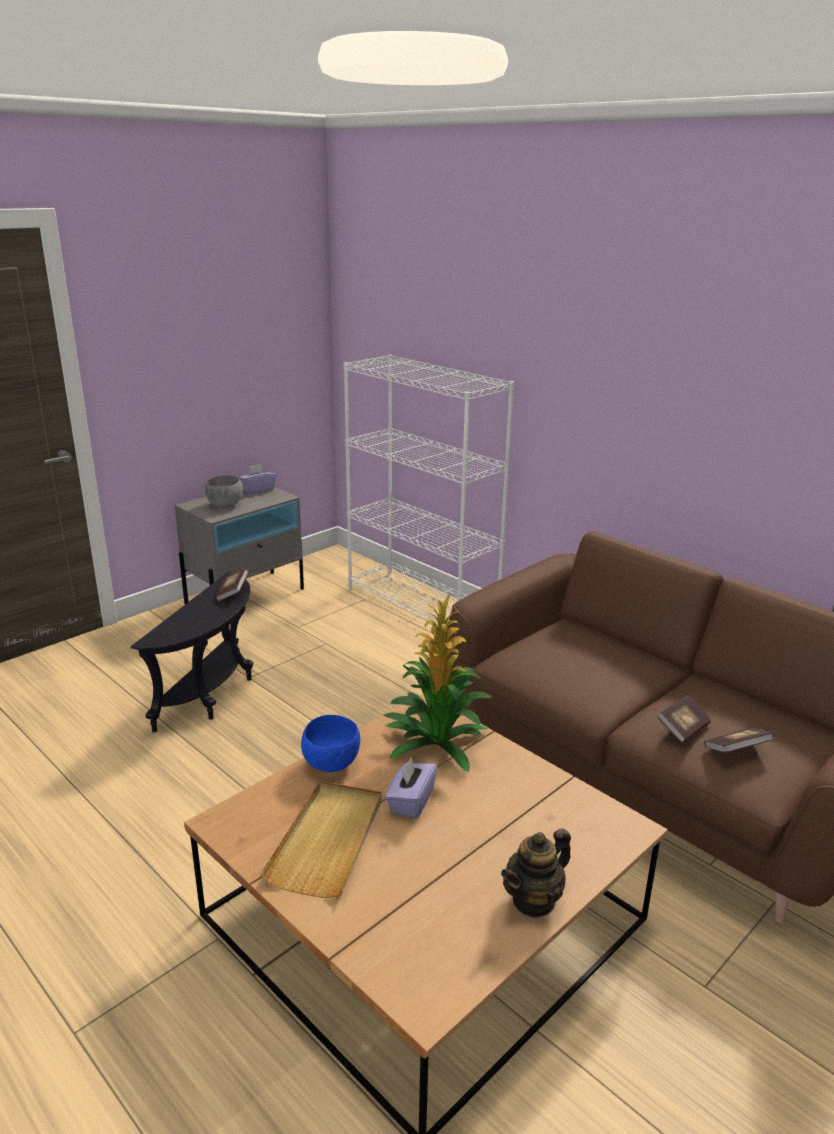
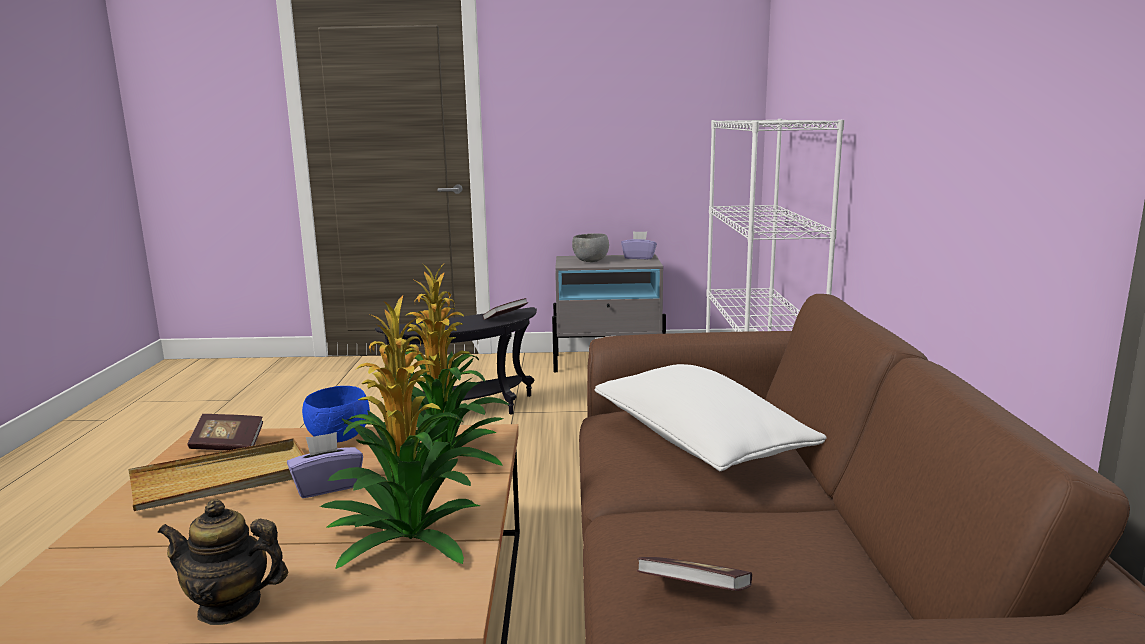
camera: 45 degrees right, 10 degrees down
book [658,695,711,743] -> book moved to [188,414,263,450]
none -> potted plant [320,296,482,569]
none -> white pillow [595,364,827,472]

